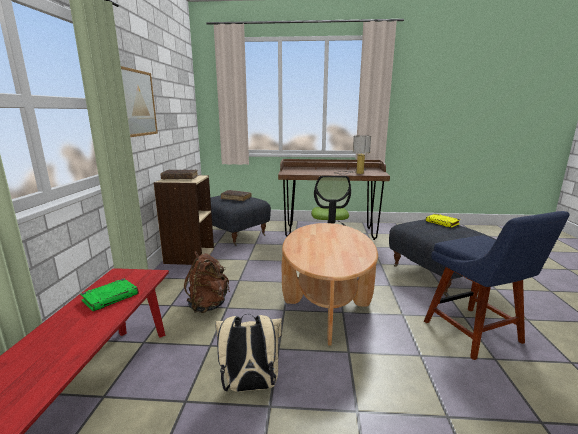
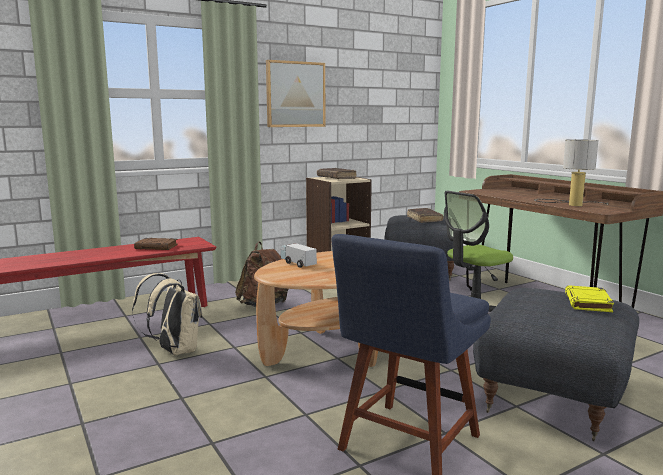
camera: 55 degrees right, 5 degrees down
green book [80,279,138,312] -> brown book [134,238,178,250]
none -> toy truck [281,243,317,268]

